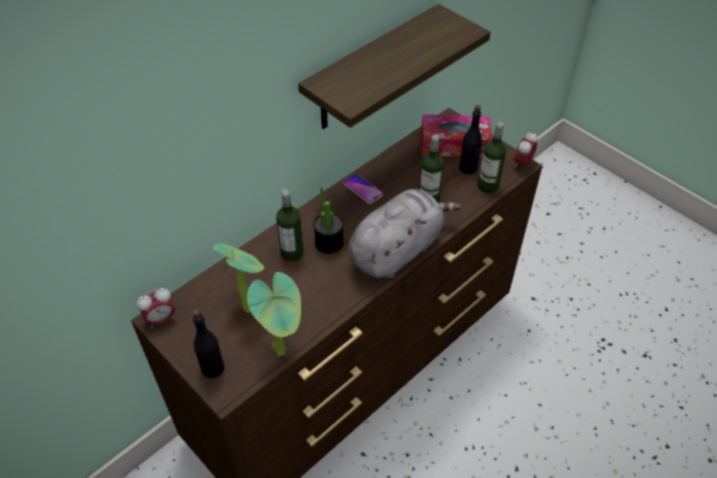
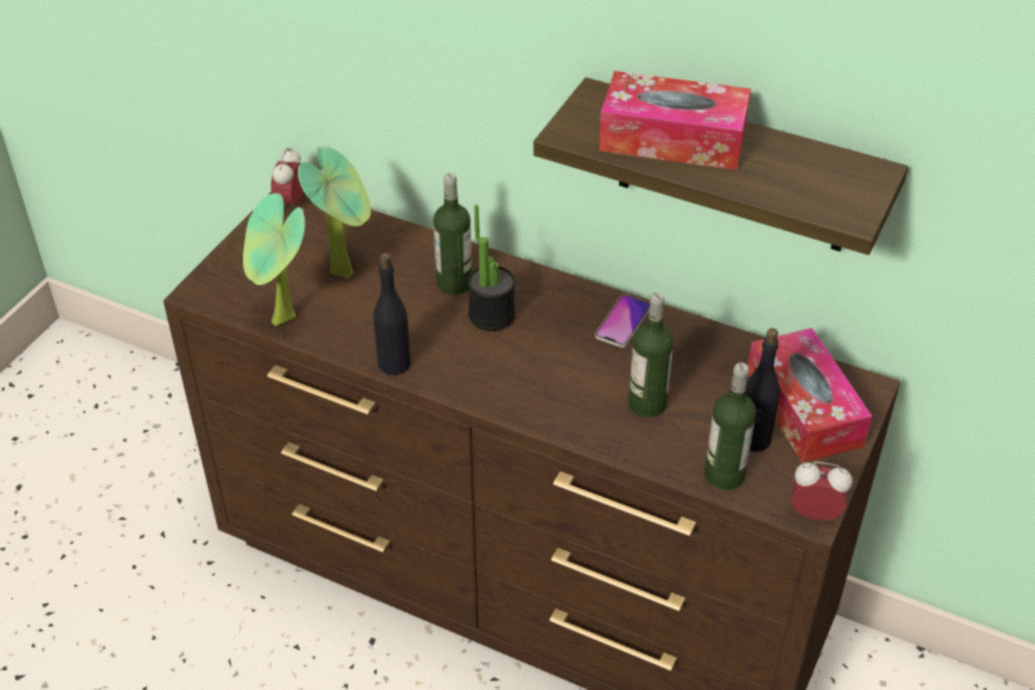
camera: 70 degrees right, 5 degrees down
alarm clock [137,288,175,328] -> alarm clock turned 60 degrees clockwise [271,147,303,205]
black bottle [193,310,225,378] -> black bottle moved to [373,253,411,375]
grey plush toy [348,189,461,278] -> none
none -> tissue box [599,71,751,170]

